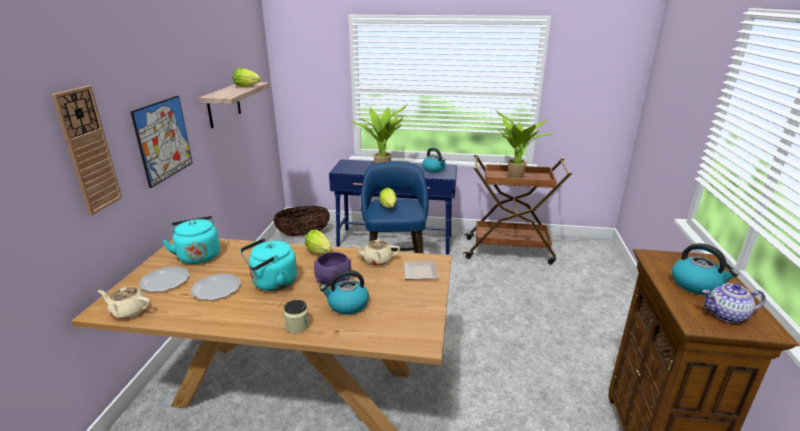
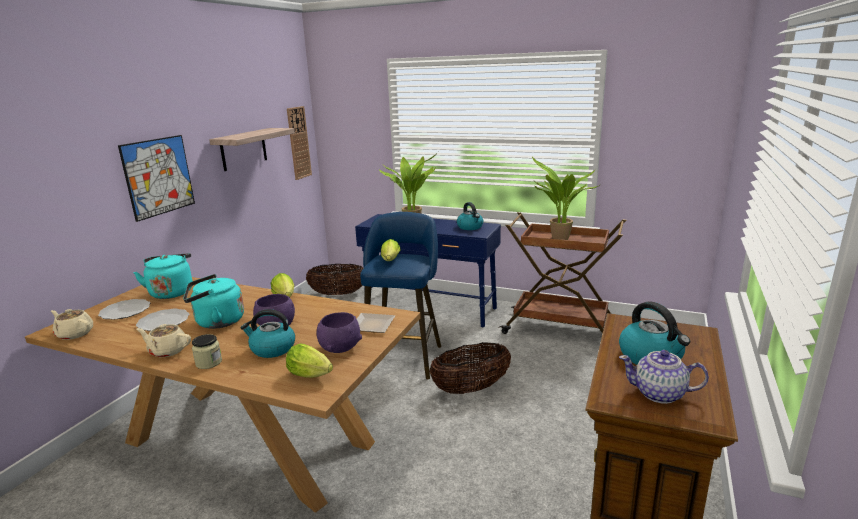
camera: 15 degrees right, 5 degrees down
wall clock [51,86,122,215] -> wall clock moved to [287,106,312,180]
lettuce [233,68,261,87] -> lettuce moved to [286,344,333,378]
beige teapot [352,239,400,266] -> beige teapot moved to [136,324,191,357]
none -> purple bowl [316,312,362,353]
none -> basket [429,342,511,394]

